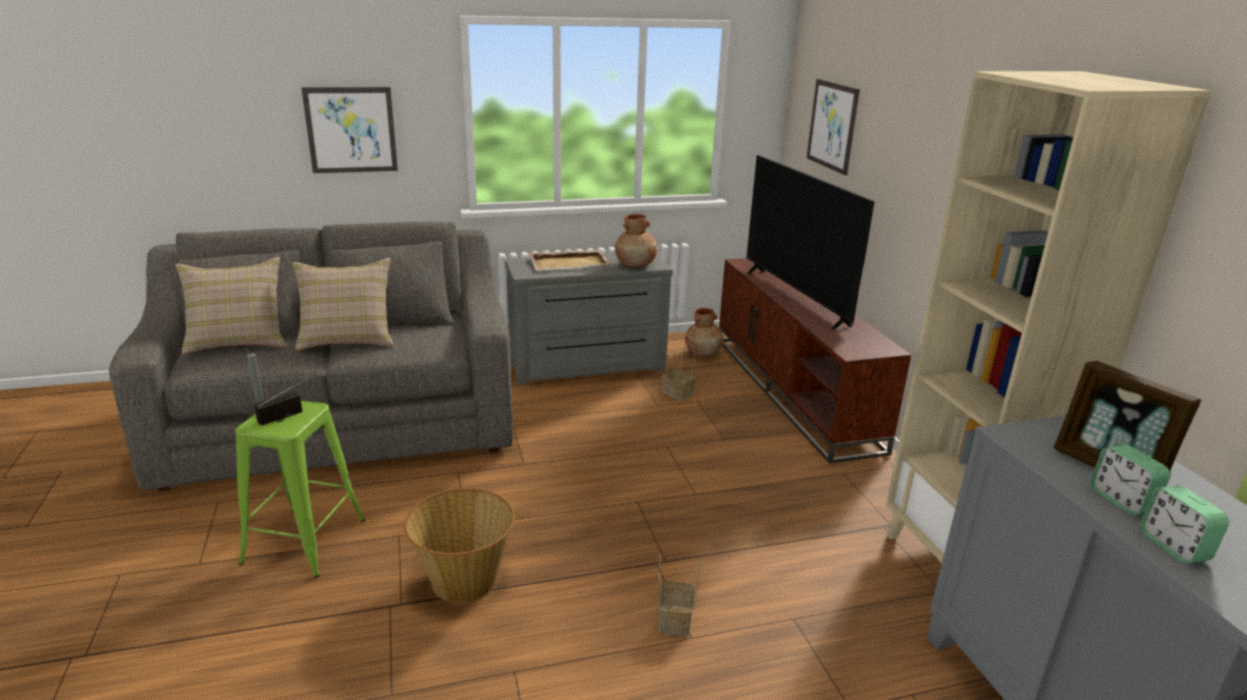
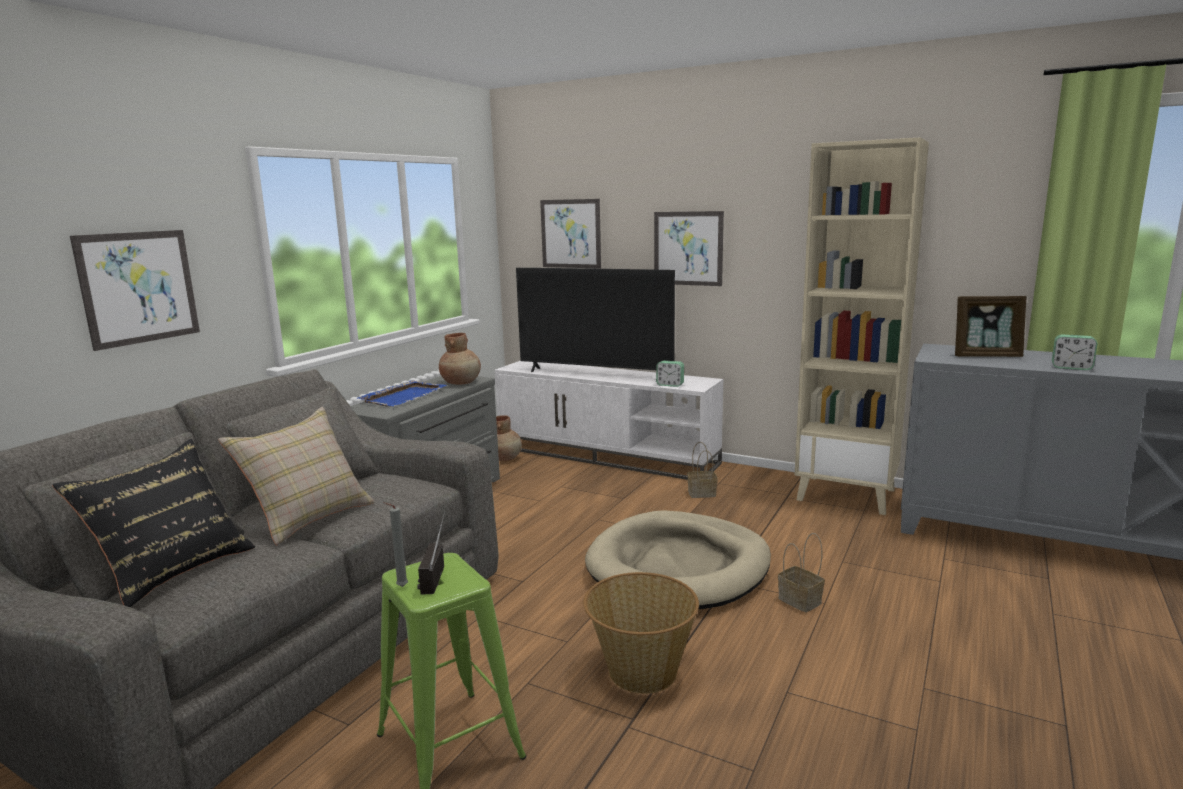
camera: 45 degrees left, 10 degrees down
beige pillow [176,257,287,355] -> black pillow [52,439,255,607]
beige tray [529,250,611,270] -> blue tray [356,380,447,407]
basket [662,343,696,401] -> basket moved to [687,442,718,498]
brown tv stand [719,258,911,464] -> white tv stand [494,360,723,480]
alarm clock [1090,444,1170,515] -> alarm clock moved to [656,361,684,387]
none -> beige dog bed [585,510,771,609]
none -> picture [654,211,724,286]

